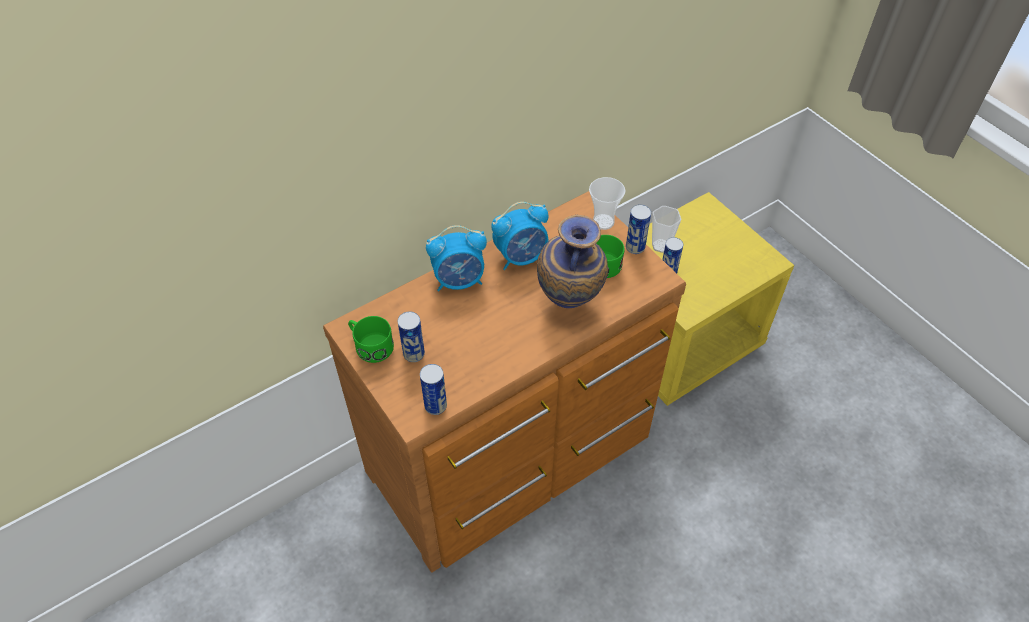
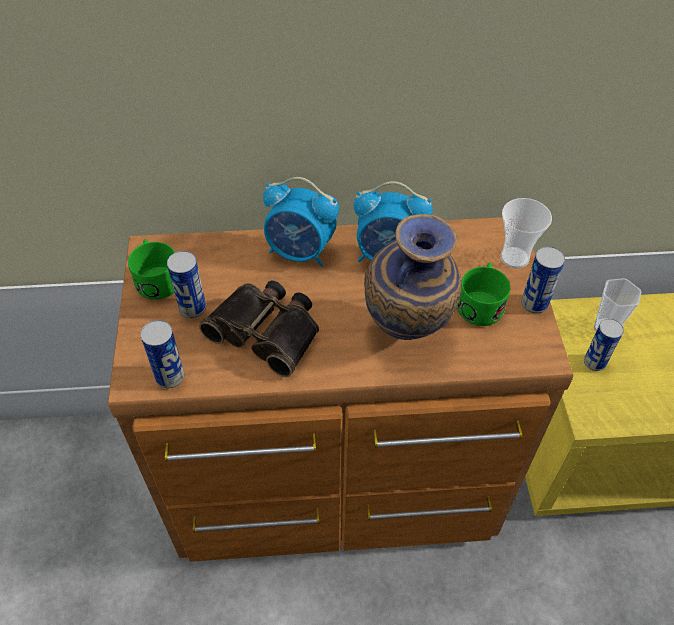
camera: 30 degrees right, 0 degrees up
none -> binoculars [199,280,319,377]

